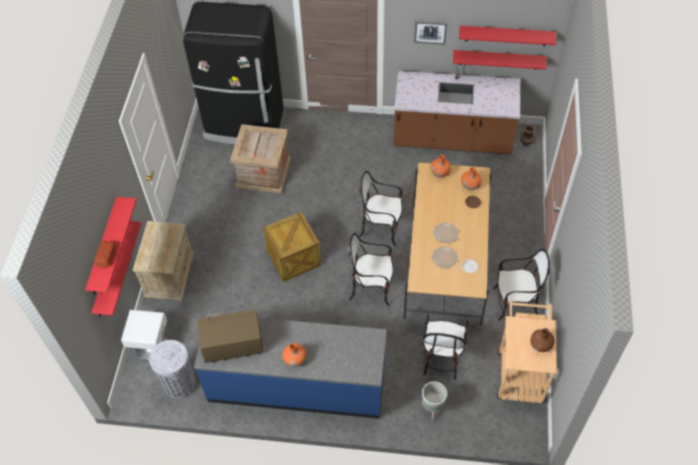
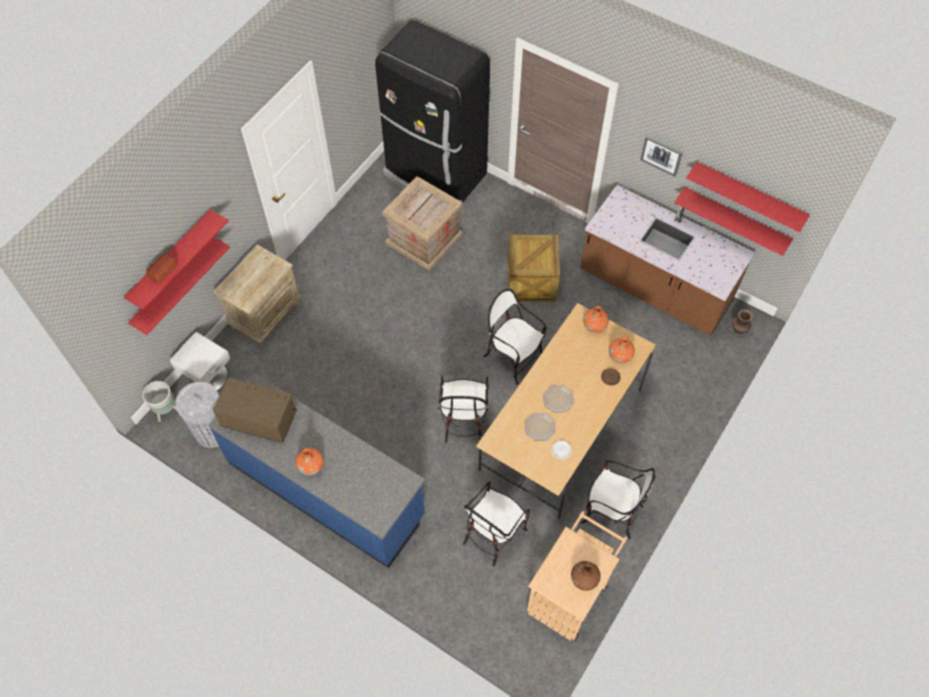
camera: 25 degrees right, 5 degrees up
crate [263,212,321,282] -> crate moved to [508,235,560,302]
chair [349,233,393,306] -> chair turned 120 degrees counterclockwise [439,375,489,443]
grey planter [422,381,447,420] -> grey planter moved to [142,381,177,422]

